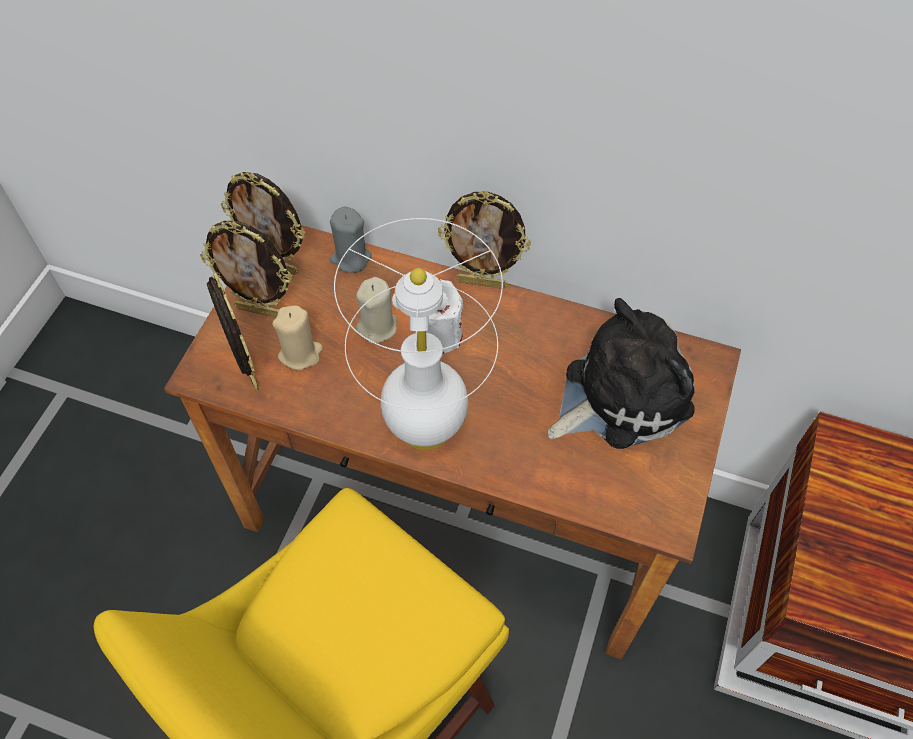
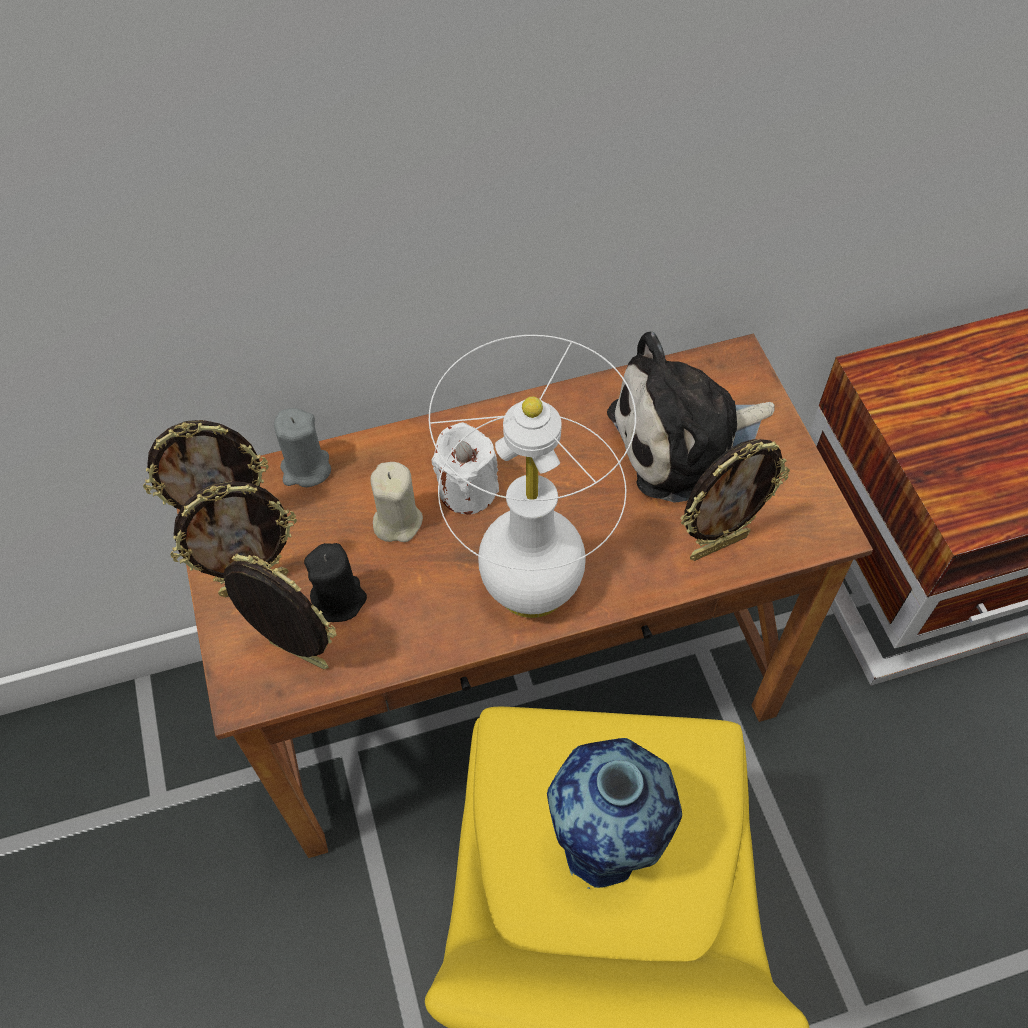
camera: 35 degrees left, 0 degrees up
beige candle [273,305,323,370] -> black candle [304,543,367,622]
picture frame [438,191,531,289] -> picture frame moved to [681,439,790,561]
plush toy [548,298,695,449] -> plush toy turned 135 degrees counterclockwise [607,331,775,503]
none -> vase [547,738,682,889]

